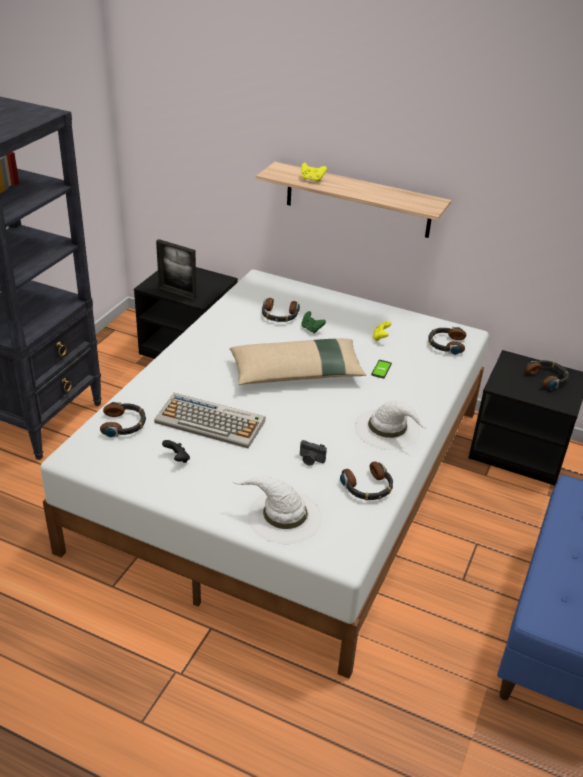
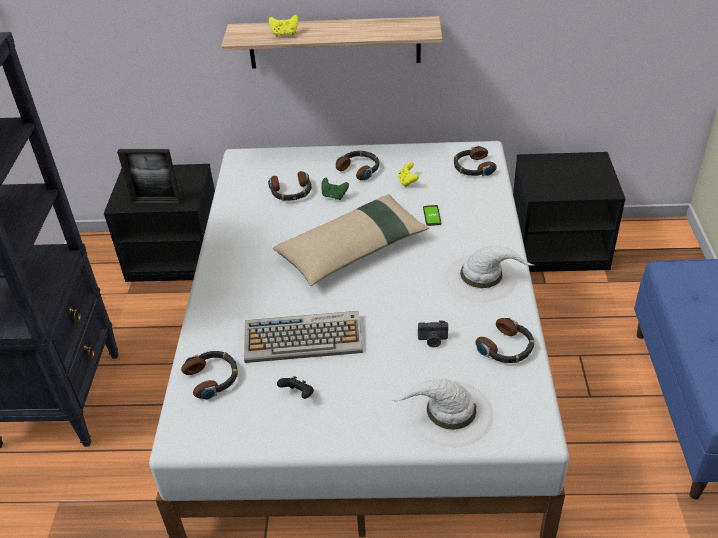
camera: 20 degrees left, 5 degrees up
headphones [525,360,569,390] -> headphones moved to [336,150,379,180]

